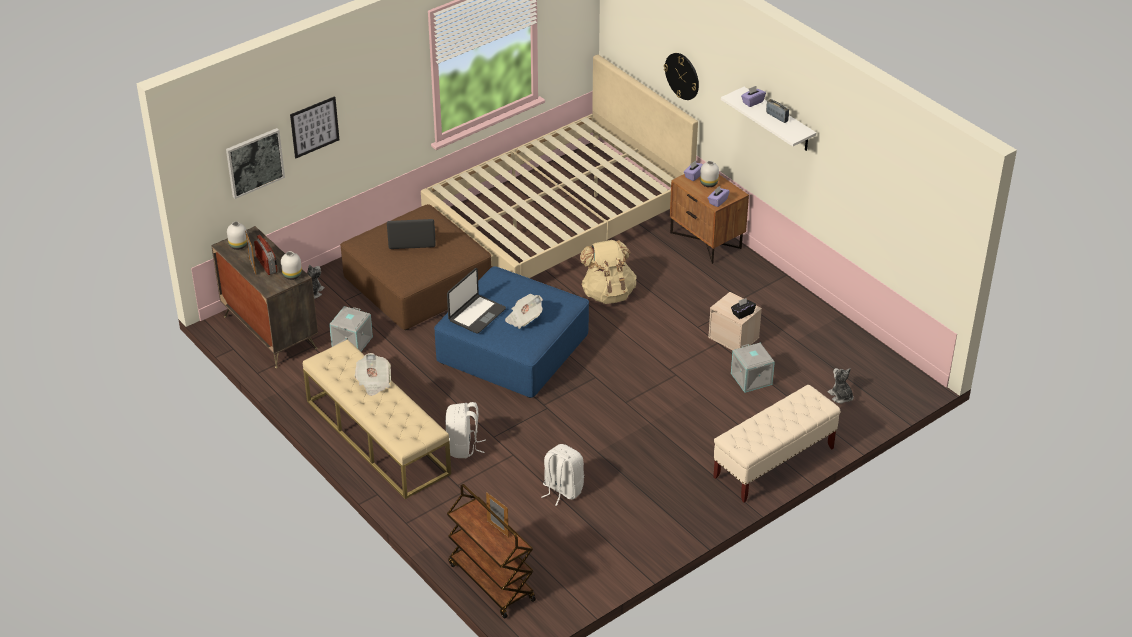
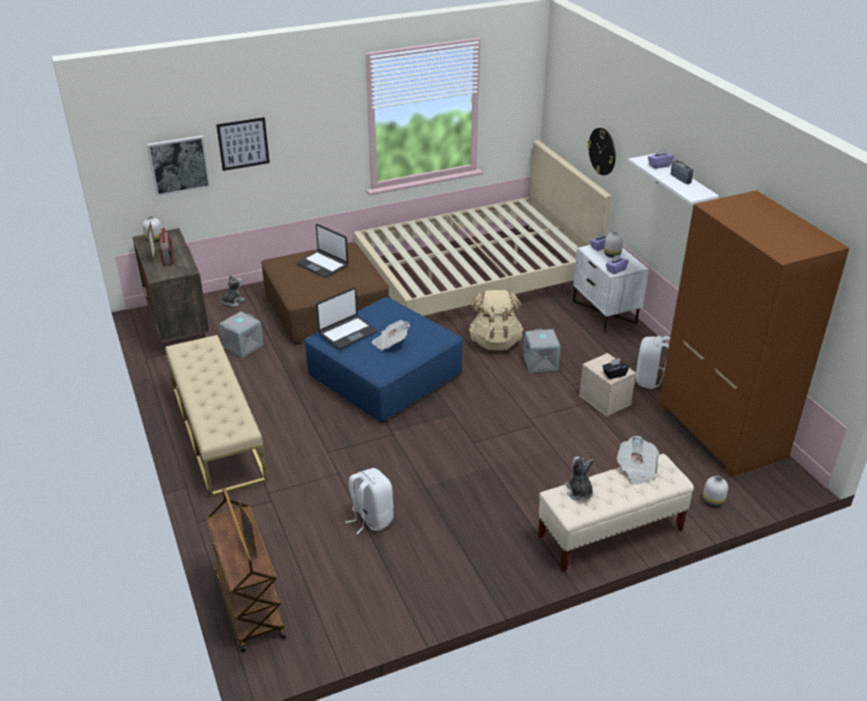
camera: 15 degrees right, 5 degrees down
white vase [281,251,302,280] -> white vase moved to [703,476,728,507]
newspaper [354,353,391,396] -> newspaper moved to [616,436,659,485]
laptop [387,219,436,249] -> laptop turned 150 degrees counterclockwise [296,224,348,278]
white backpack [445,402,486,458] -> white backpack moved to [636,336,670,389]
brown nightstand [670,174,749,264] -> white nightstand [573,245,649,332]
grey storage box [731,343,775,393] -> grey storage box moved to [523,329,561,372]
plush toy [828,368,854,403] -> plush toy moved to [565,456,594,501]
none -> brown wardrobe [659,190,850,477]

